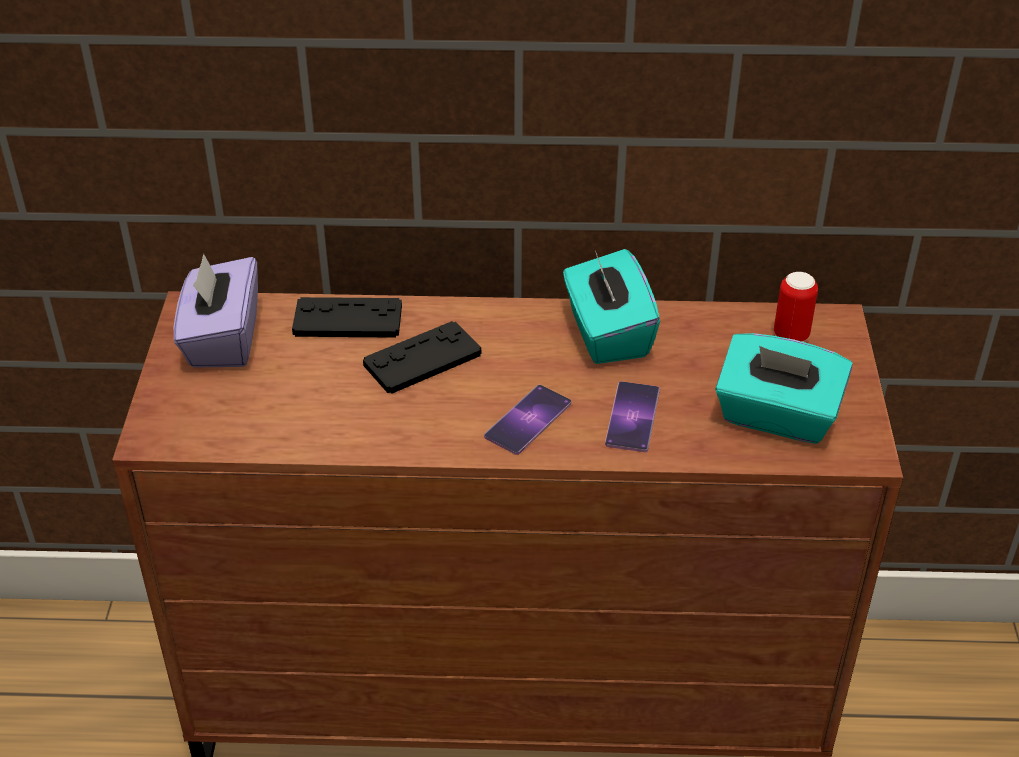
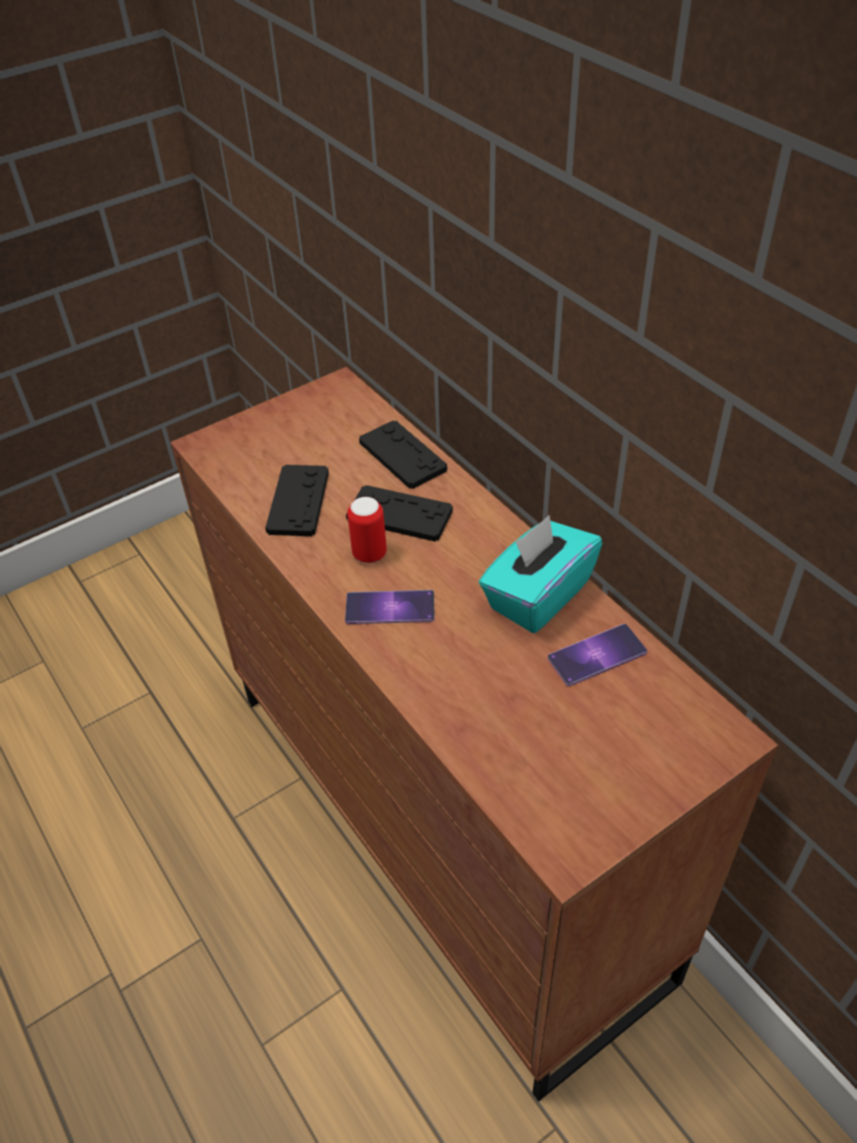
camera: 55 degrees right, 5 degrees up
purple tissue box [174,254,258,368] -> none
phone [605,381,660,452] -> phone moved to [548,624,647,686]
turquoise tissue box [715,333,852,444] -> none
can [774,272,818,342] -> can moved to [347,497,387,563]
none -> black game controller [265,465,329,536]

